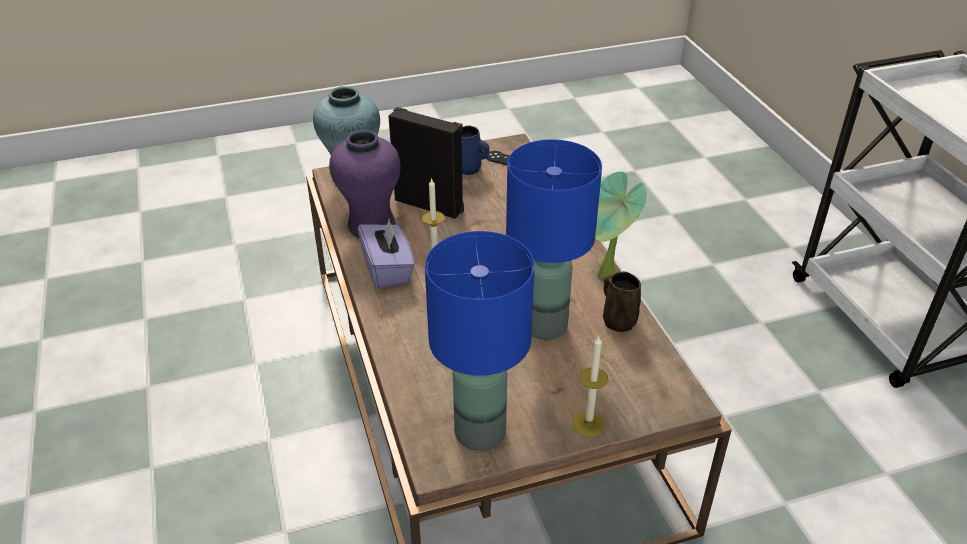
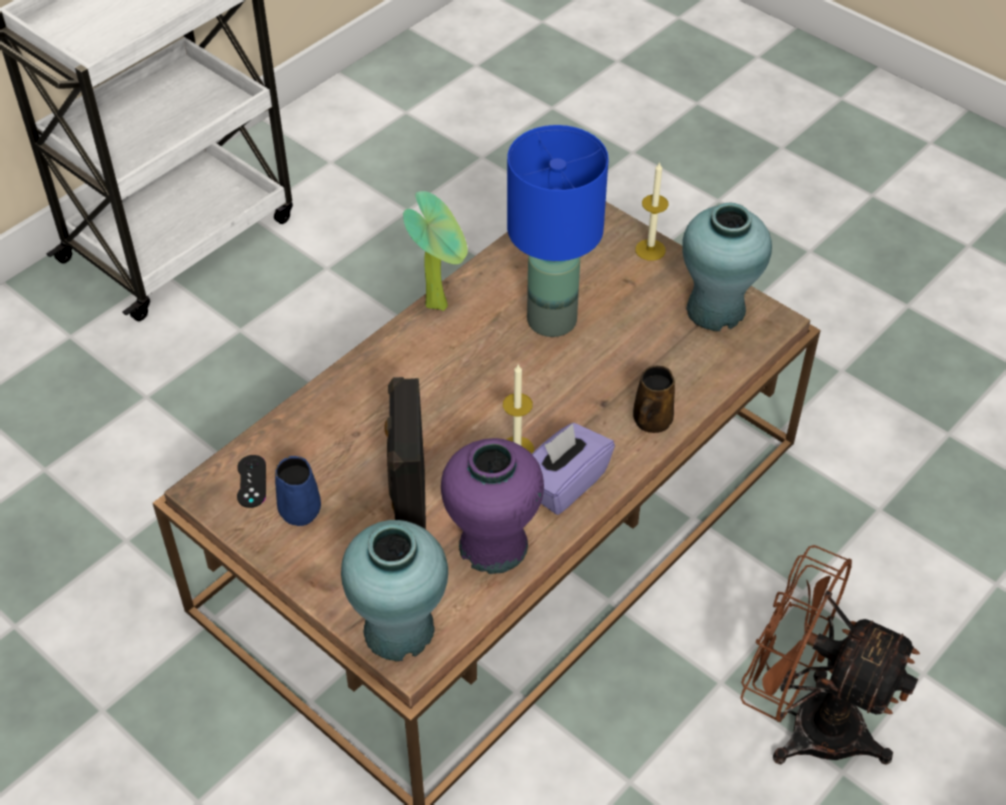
camera: 120 degrees left, 10 degrees up
blue table lamp [425,231,535,451] -> turquoise vase [682,203,772,331]
brown mug [603,271,641,332] -> brown mug moved to [633,366,675,433]
none -> brown fan [741,545,920,765]

